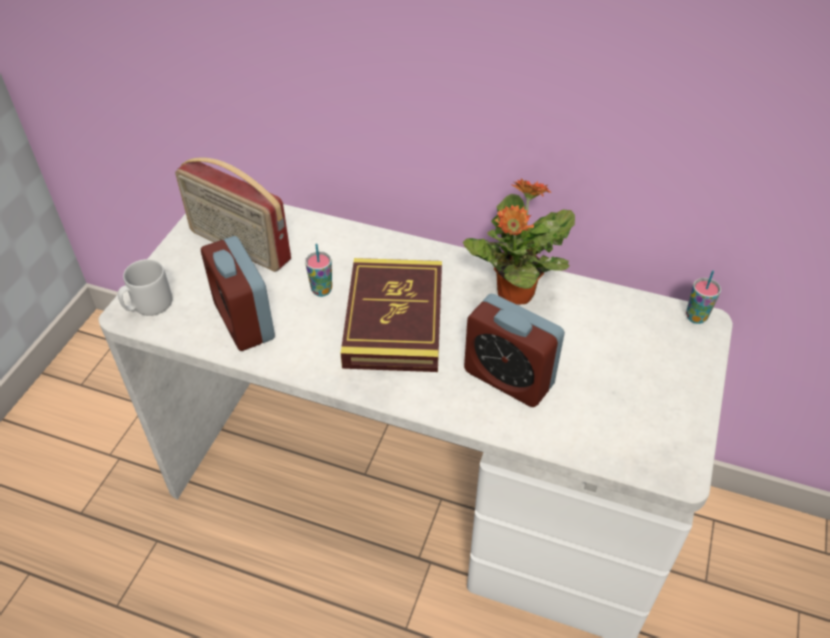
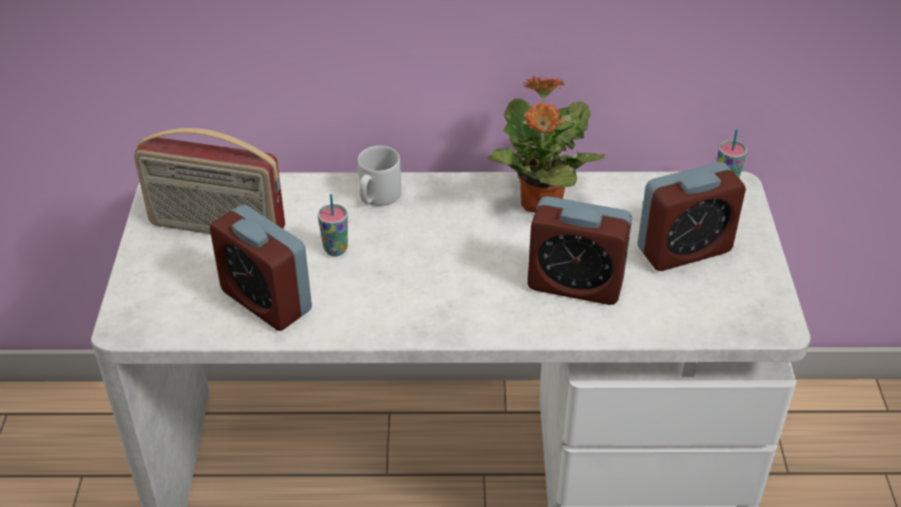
camera: 20 degrees left, 5 degrees down
grey mug [118,259,173,316] -> grey mug moved to [358,146,401,206]
book [341,258,442,372] -> none
none -> alarm clock [637,162,746,271]

